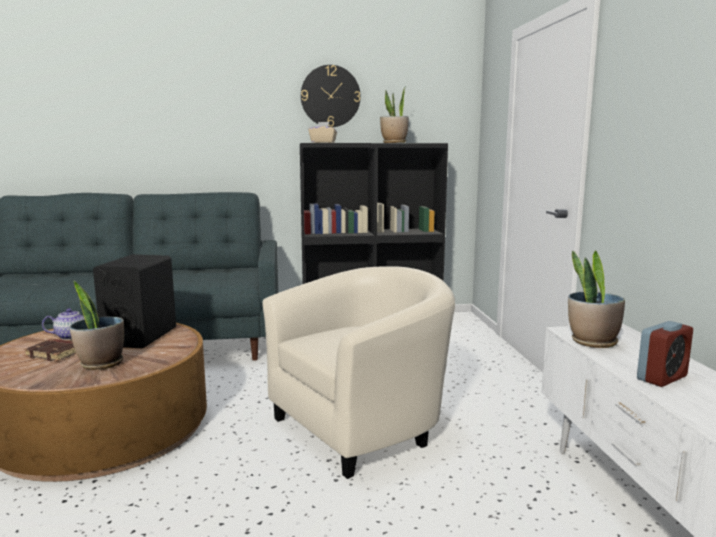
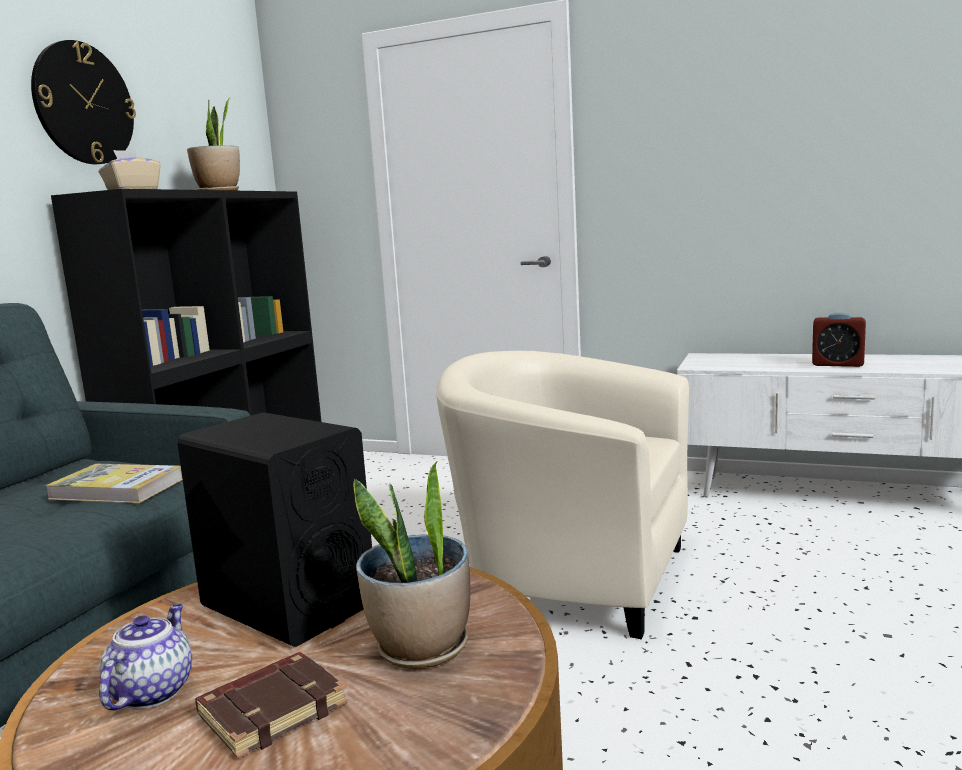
camera: 60 degrees left, 0 degrees up
beige armchair [262,266,455,479] -> beige armchair turned 60 degrees counterclockwise [436,351,689,639]
potted plant [568,251,625,348] -> none
alarm clock [637,321,693,387] -> alarm clock turned 120 degrees clockwise [812,313,866,367]
none -> book [45,464,183,503]

